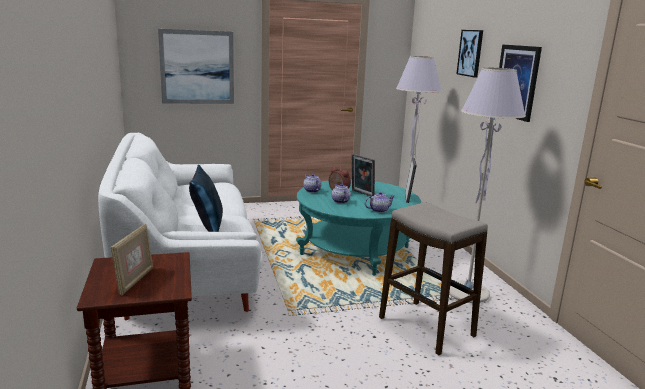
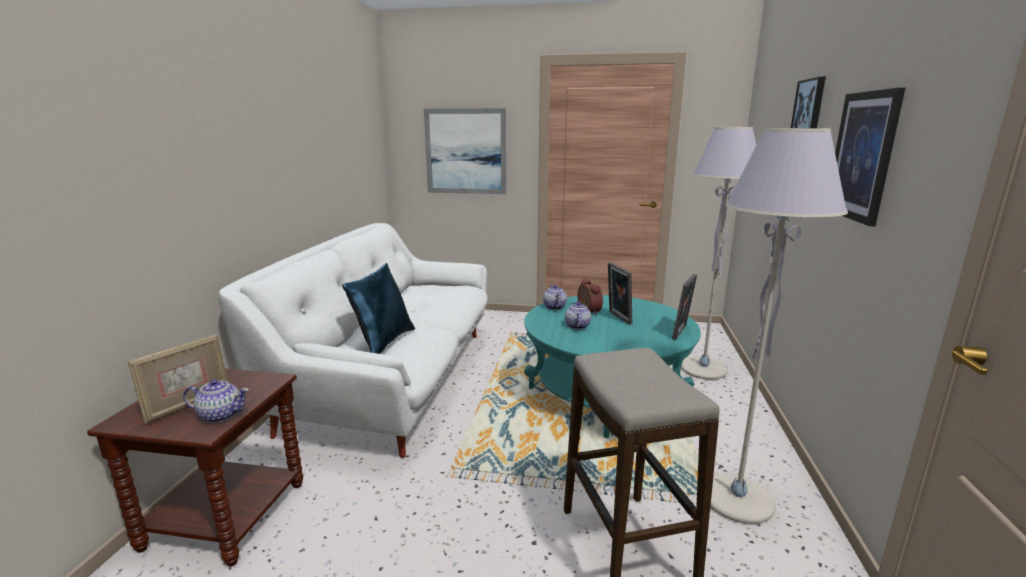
camera: 25 degrees right, 0 degrees up
teapot [365,192,395,213] -> teapot moved to [183,379,249,423]

